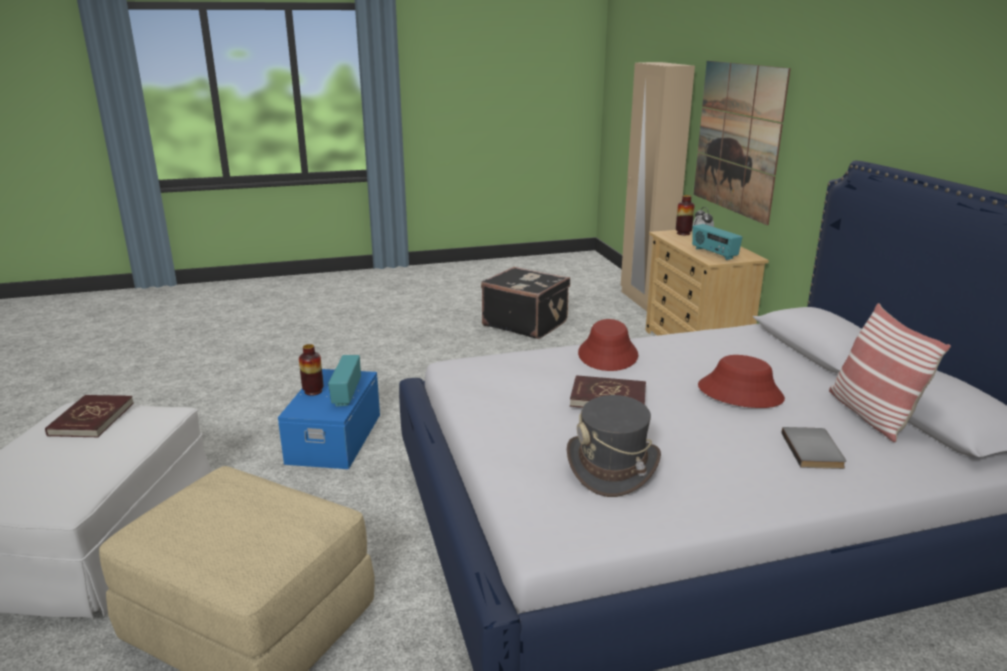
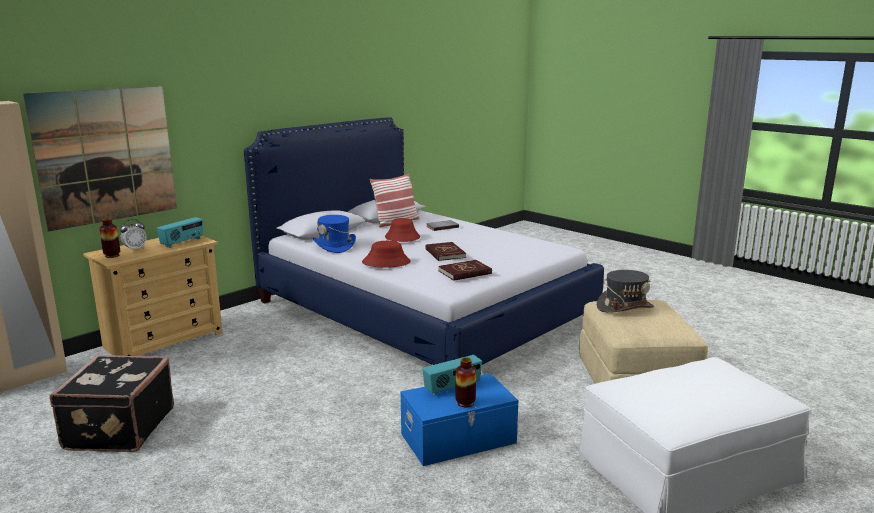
camera: 120 degrees left, 5 degrees down
red book [45,395,134,437] -> red book moved to [439,260,492,281]
grey hat [567,395,661,497] -> grey hat moved to [597,270,654,313]
none -> blue hat [313,215,356,253]

